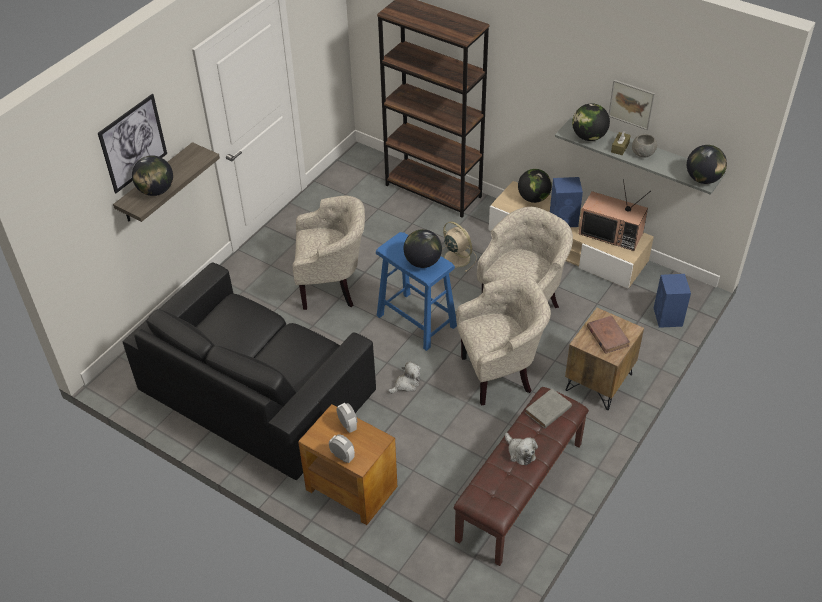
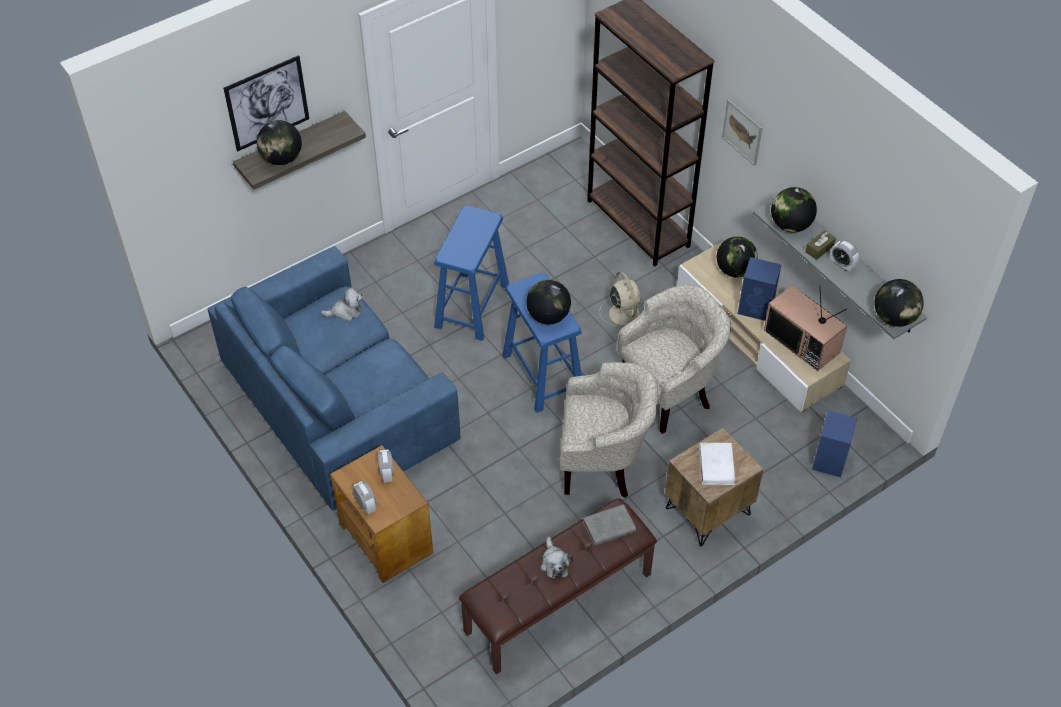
camera: 20 degrees right, 5 degrees up
black sofa [123,262,376,480] -> blue sofa [207,246,461,511]
beige armchair [293,196,365,310] -> blue stool [434,206,509,341]
plush toy [388,361,421,394] -> plush toy moved to [321,287,363,321]
brown book [587,316,630,354] -> white book [699,443,735,485]
picture [608,79,655,130] -> picture moved to [722,100,763,166]
grey bowl [632,134,657,158] -> alarm clock [831,240,859,271]

